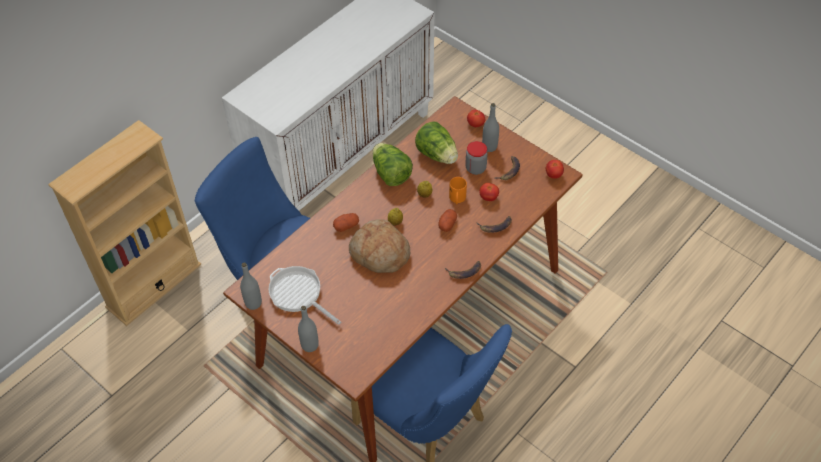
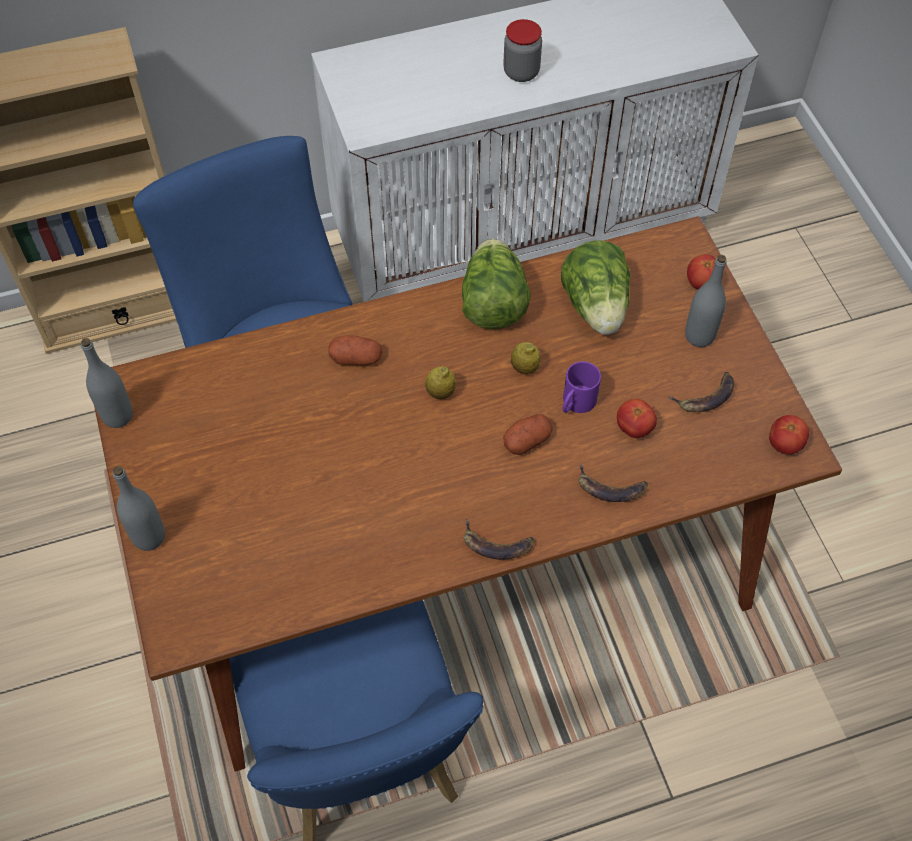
camera: 30 degrees right, 5 degrees up
frying pan [269,266,341,325] -> none
bread [349,219,410,273] -> none
orange mug [449,177,467,204] -> purple mug [563,361,601,413]
jar [465,141,488,175] -> jar moved to [503,19,542,82]

